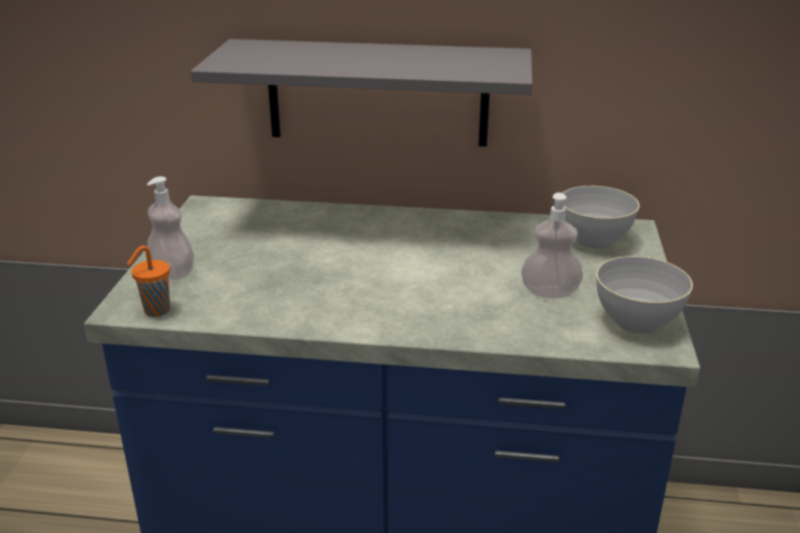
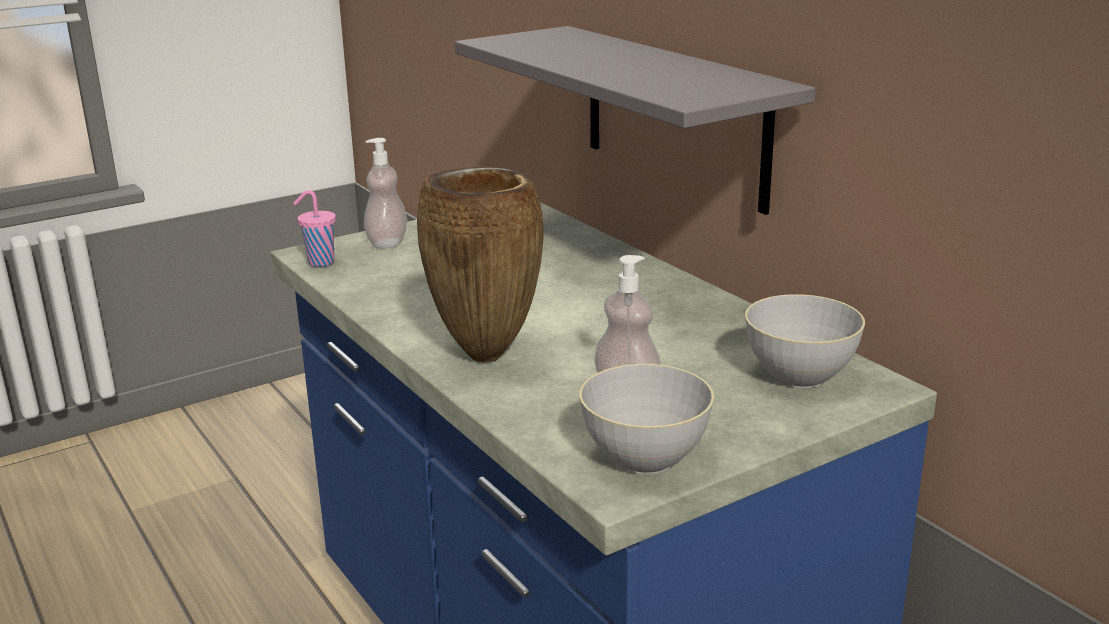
camera: 50 degrees right, 5 degrees down
orange cup [127,245,170,317] -> pink cup [293,190,336,267]
none -> brown vase [417,167,544,362]

